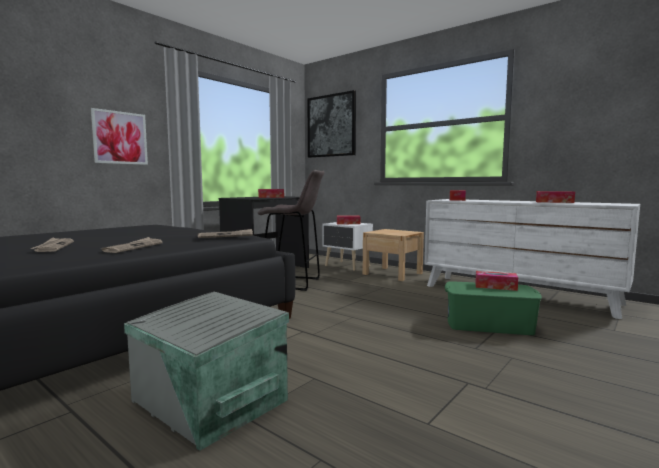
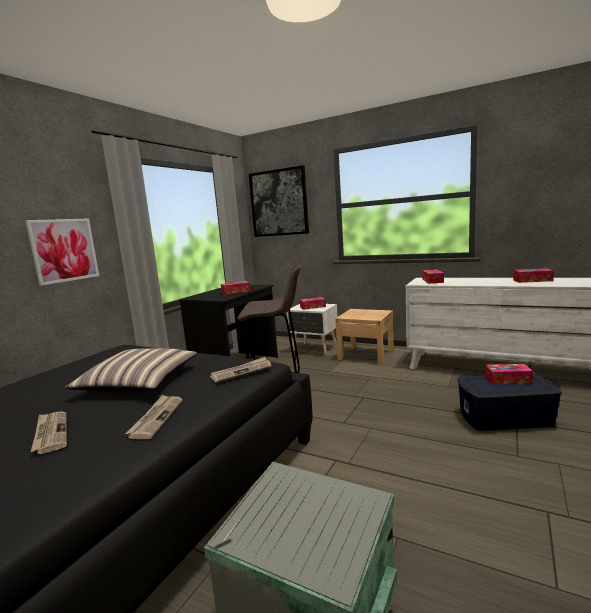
camera: 10 degrees left, 5 degrees up
green storage box [445,281,542,335] -> blue storage box [457,373,562,431]
none -> pillow [65,348,197,391]

